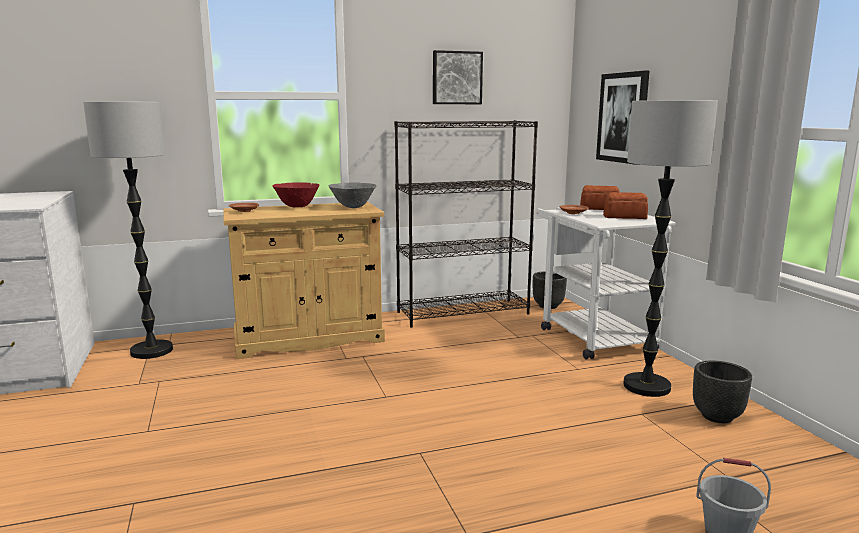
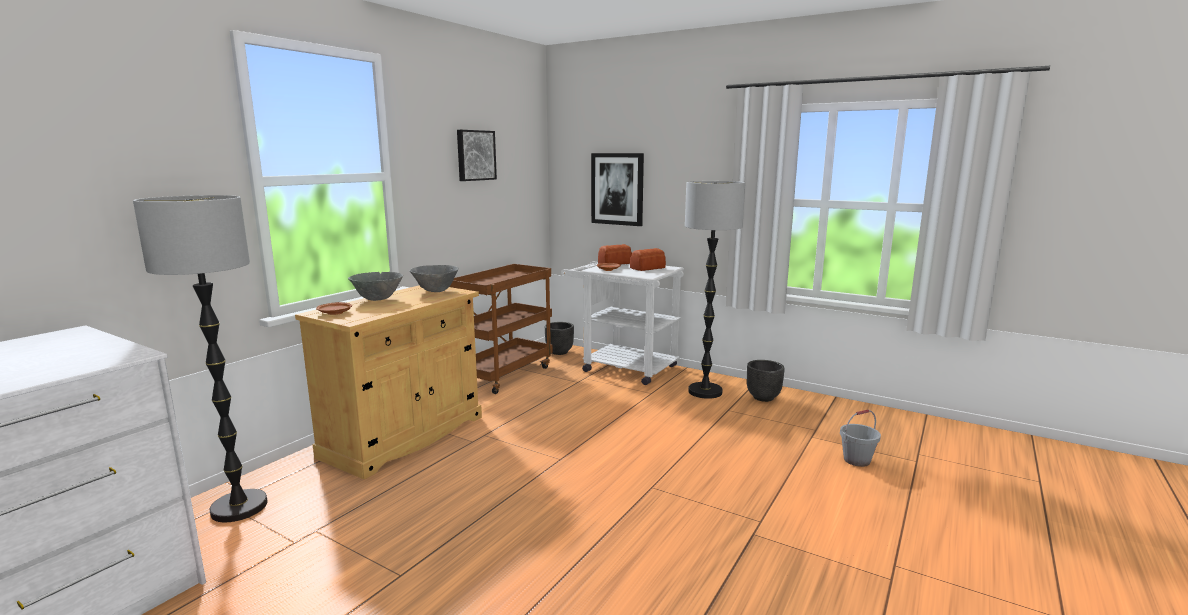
camera: 40 degrees left, 0 degrees up
red bowl [272,182,319,207] -> grey bowl [348,272,403,301]
black bookcase [394,120,538,327] -> brown cart [449,264,553,394]

